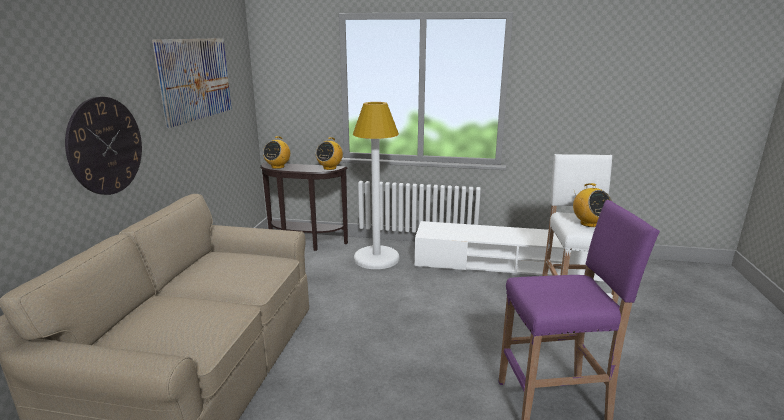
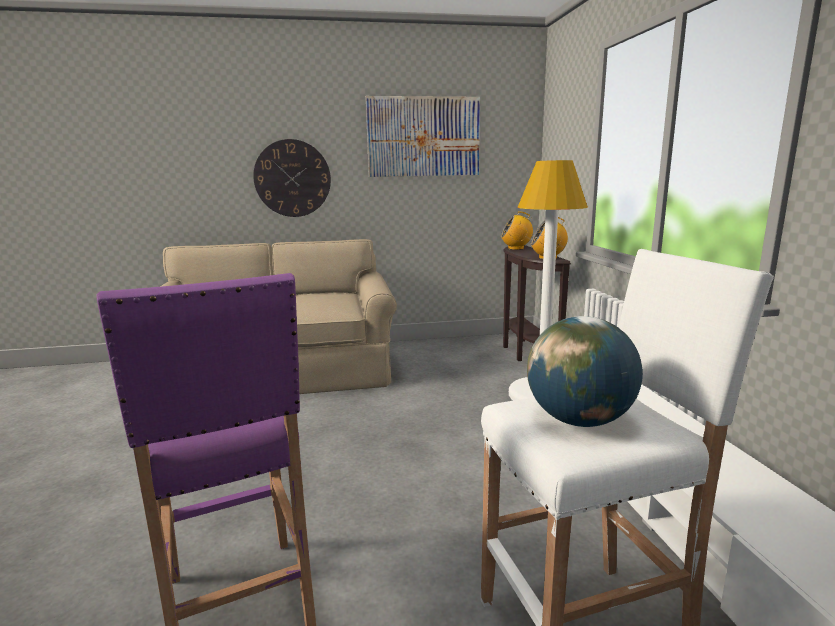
camera: 70 degrees right, 5 degrees down
radio [573,183,612,227] -> globe [527,316,643,427]

